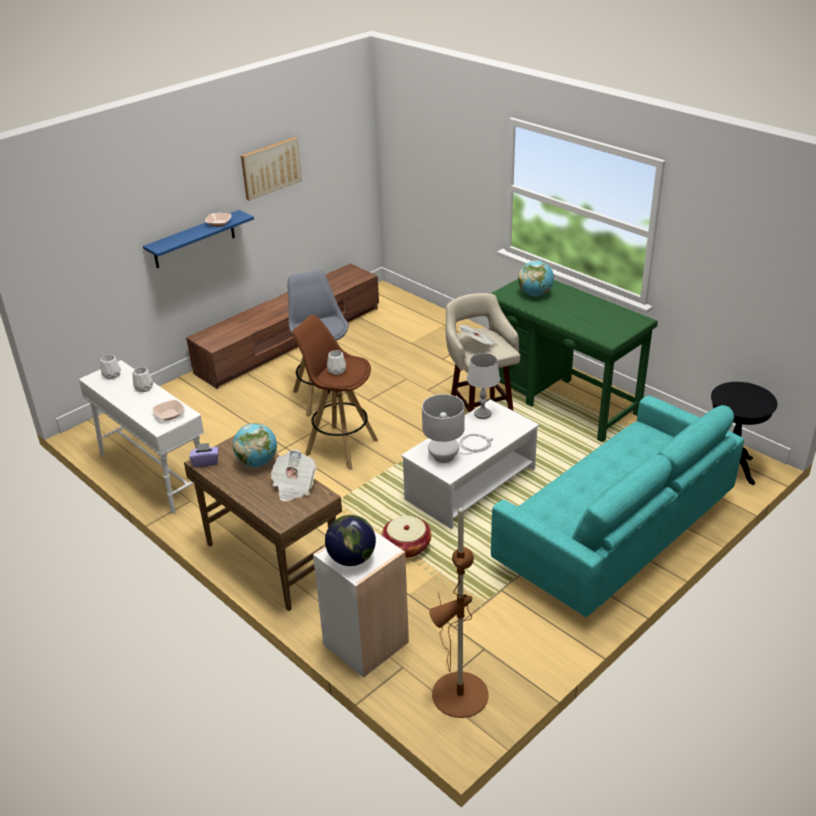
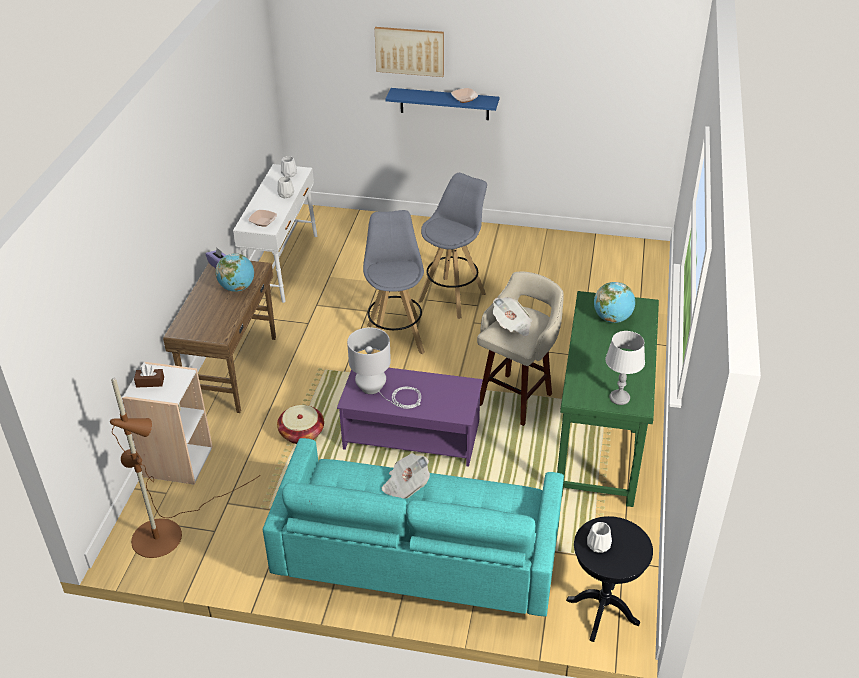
camera: 55 degrees right, 5 degrees up
brown tv stand [186,263,379,389] -> none
picture [241,137,302,201] -> picture moved to [375,27,444,77]
newspaper [270,450,317,502] -> newspaper moved to [382,453,430,499]
brown stool [292,315,378,469] -> grey stool [363,210,425,354]
globe [325,515,376,566] -> brown tissue box [134,365,164,388]
white vase [327,350,346,375] -> white vase moved to [587,522,612,553]
white coffee table [401,399,539,529] -> purple coffee table [337,368,483,467]
grey table lamp [467,353,500,419] -> grey table lamp moved to [605,331,645,405]

